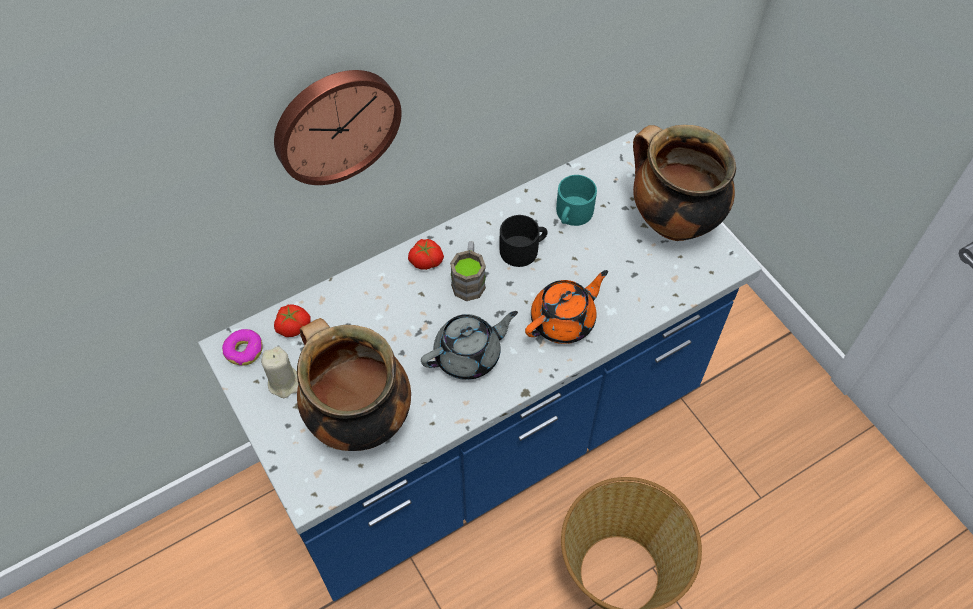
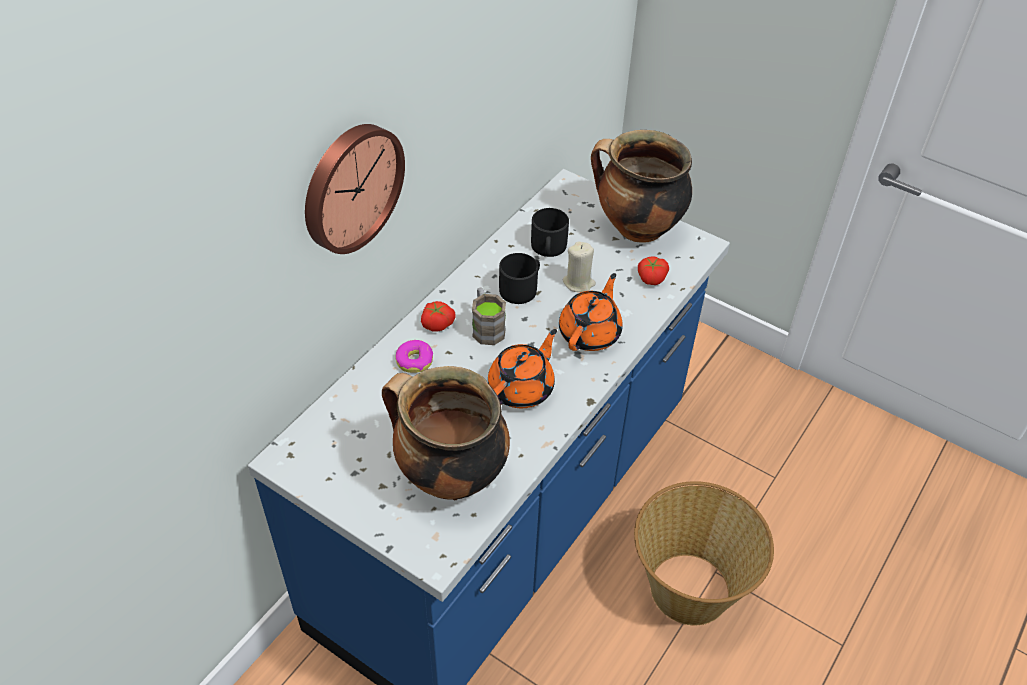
camera: 25 degrees left, 10 degrees down
donut [222,329,263,366] -> donut moved to [395,340,433,373]
beige candle [261,346,298,398] -> beige candle moved to [563,242,596,292]
tomato [274,304,311,337] -> tomato moved to [638,256,669,285]
grey teapot [421,311,518,380] -> orange teapot [488,329,557,408]
turquoise mug [556,175,597,226] -> black mug [531,208,569,257]

